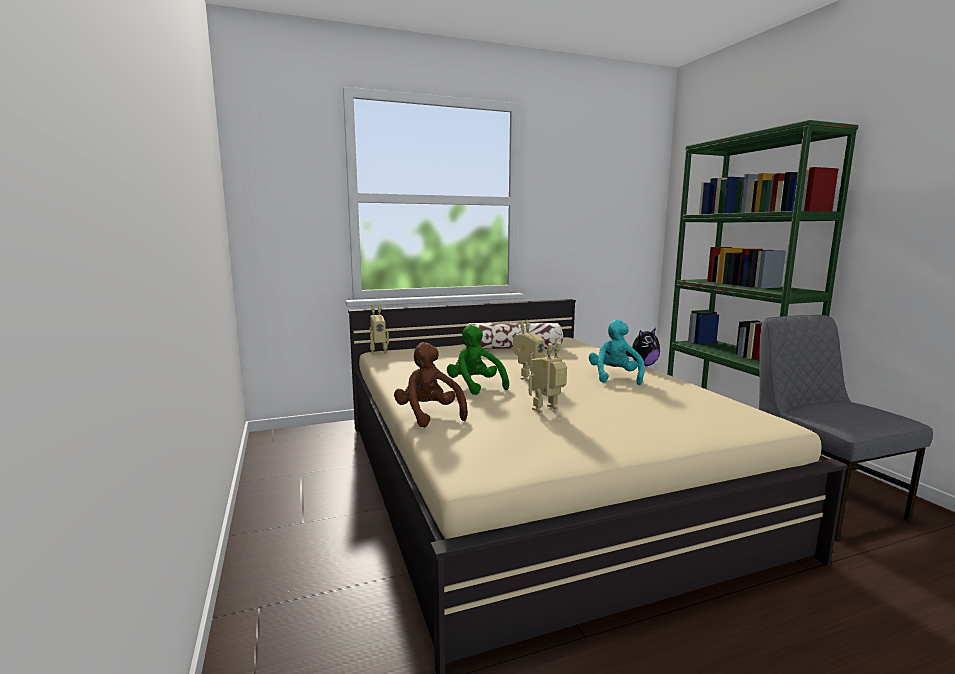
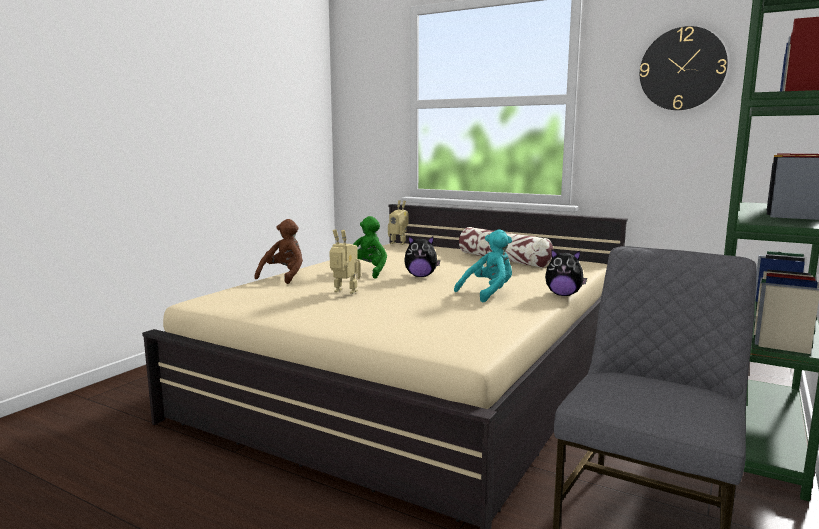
camera: 50 degrees right, 0 degrees up
toy robot [513,320,545,381] -> plush toy [404,236,440,277]
none -> wall clock [640,26,728,110]

